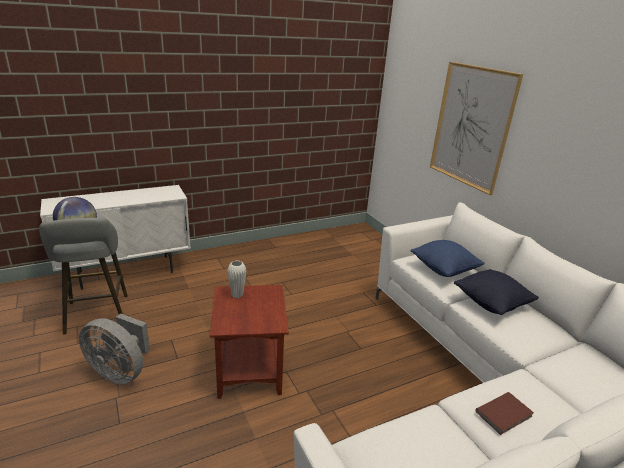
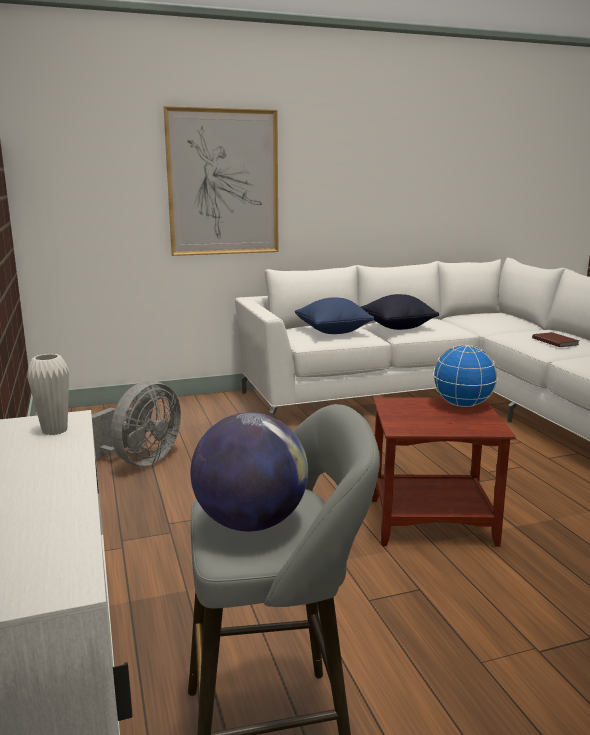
camera: 80 degrees left, 10 degrees down
grey fan [79,314,150,384] -> grey fan moved to [92,381,181,466]
white vase [227,260,246,298] -> white vase moved to [27,354,69,435]
none -> globe [433,345,498,407]

